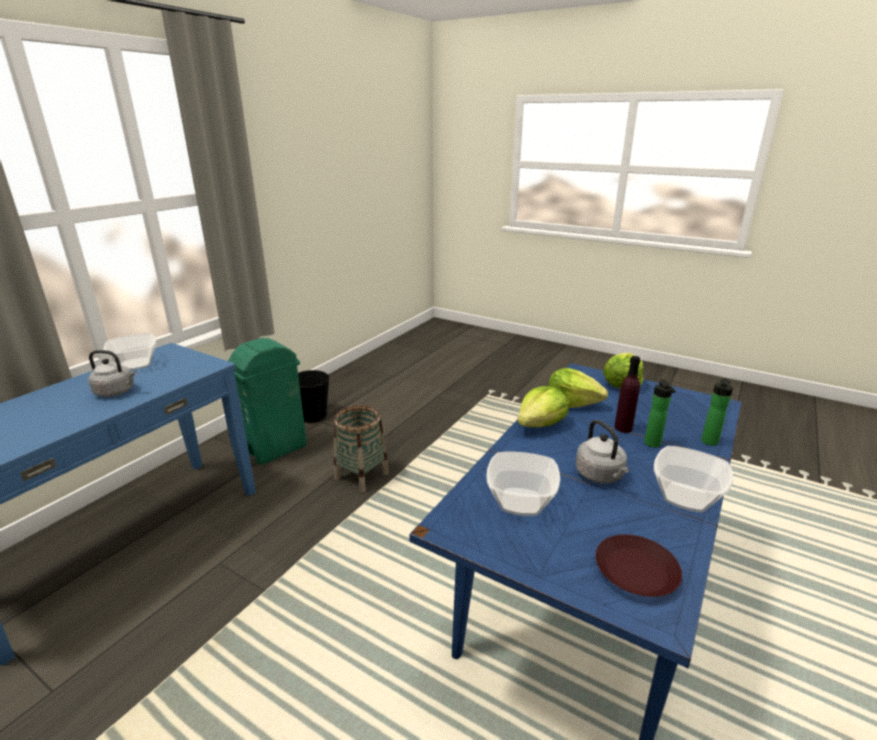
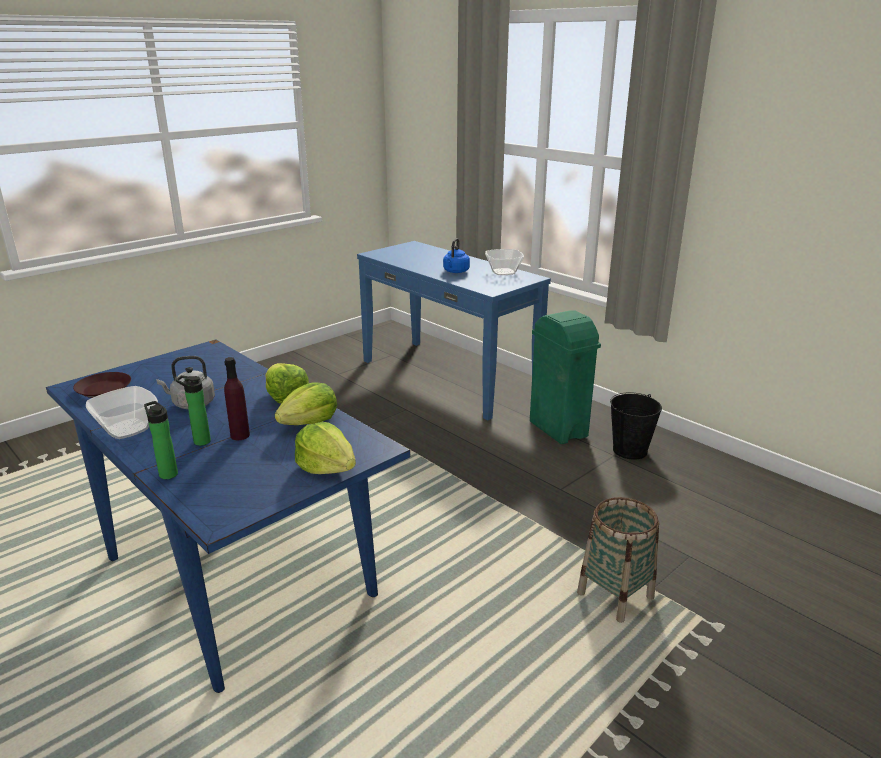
camera: 105 degrees right, 0 degrees up
grey kettle [88,350,137,397] -> blue kettle [443,238,470,273]
basket [334,405,389,493] -> basket moved to [577,497,659,623]
bowl [486,451,560,516] -> none

